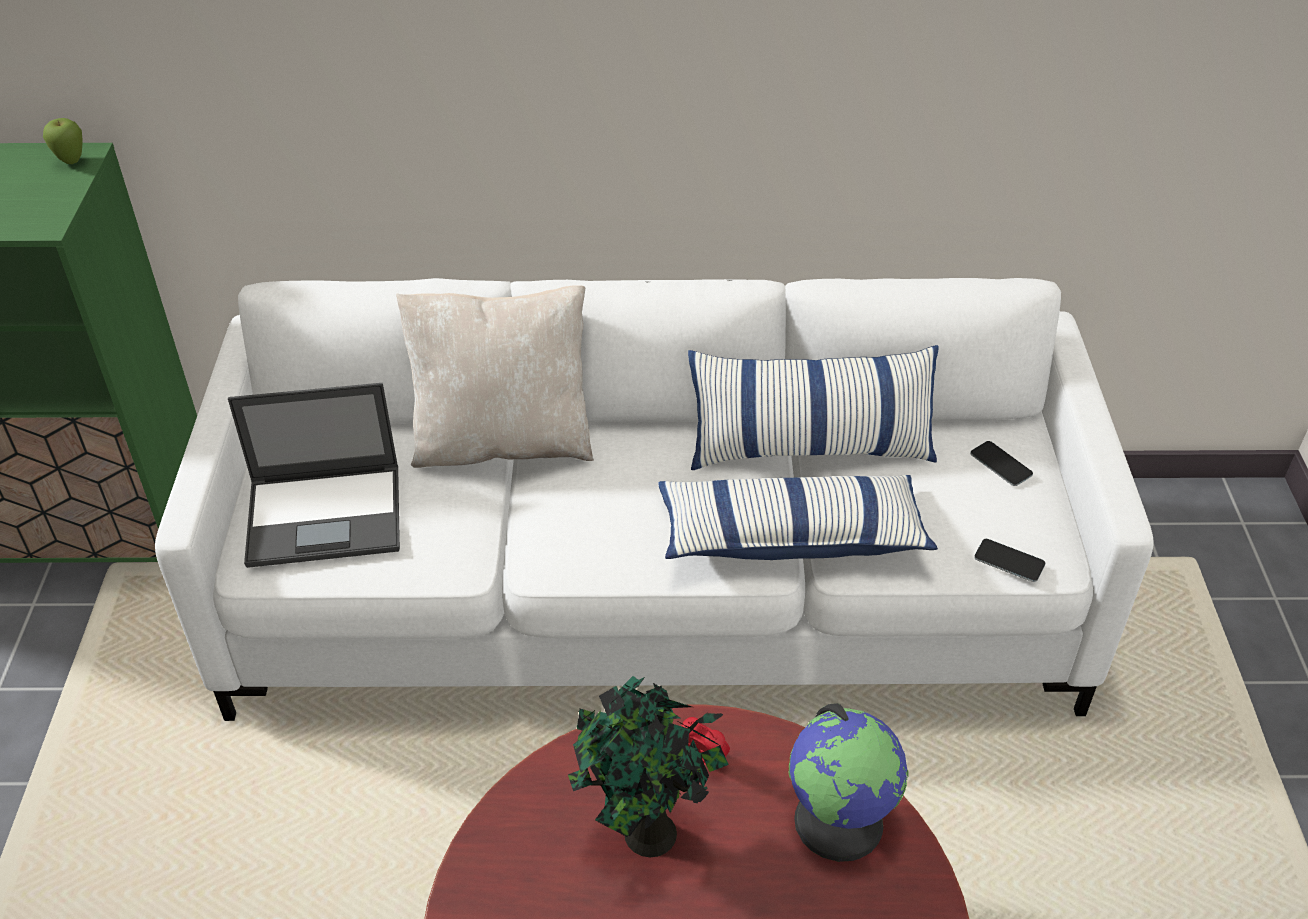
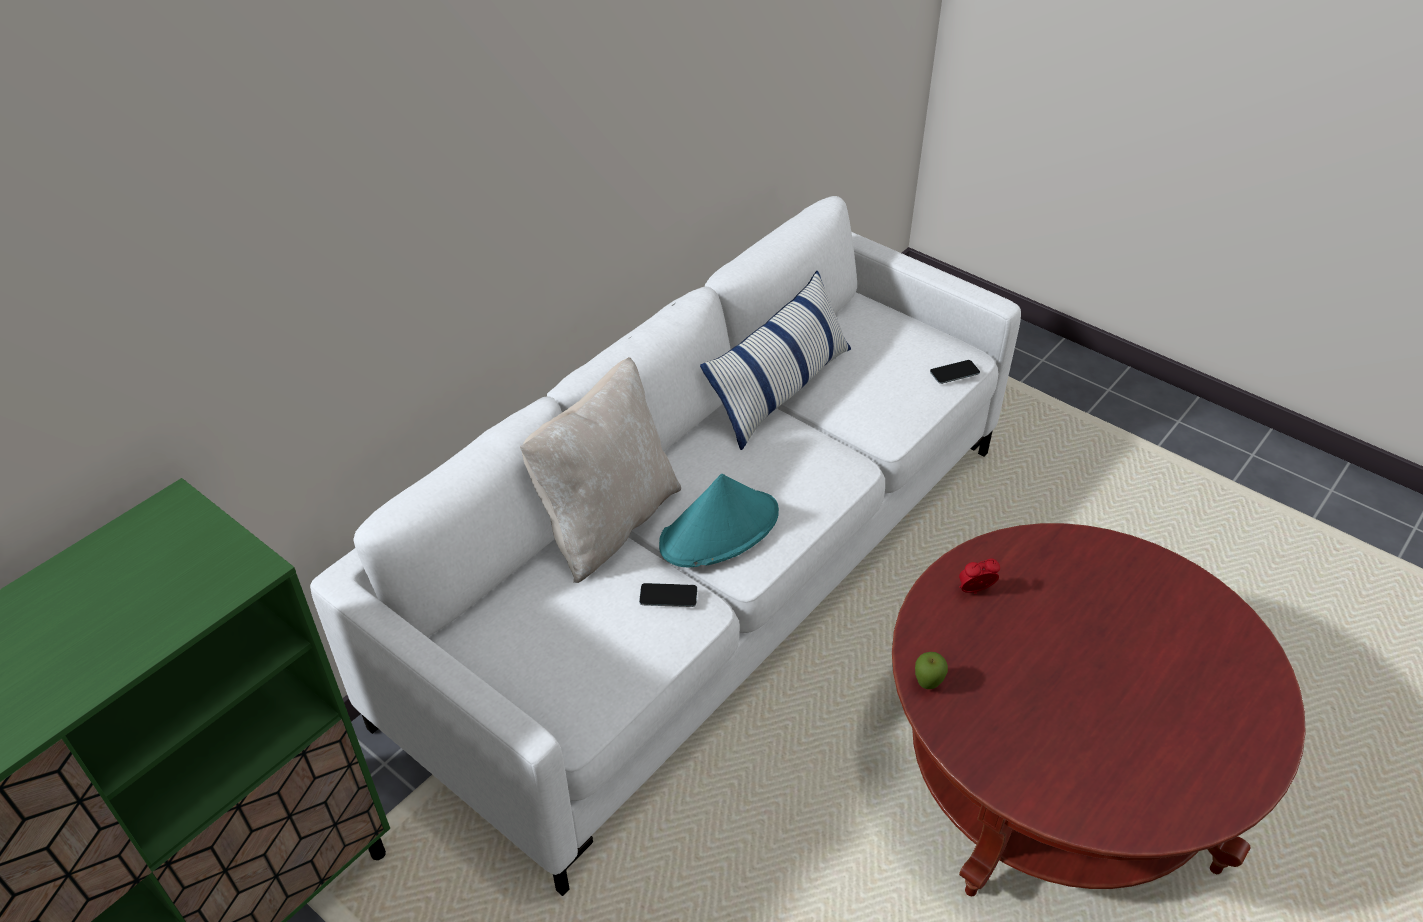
camera: 50 degrees left, 0 degrees up
apple [43,118,83,164] -> apple moved to [915,652,948,689]
laptop [228,383,400,568] -> none
potted plant [568,676,729,857] -> none
pillow [658,475,938,560] -> none
globe [789,703,909,862] -> none
phone [970,441,1033,486] -> phone moved to [639,583,697,607]
none -> turquoise hat [659,474,779,567]

